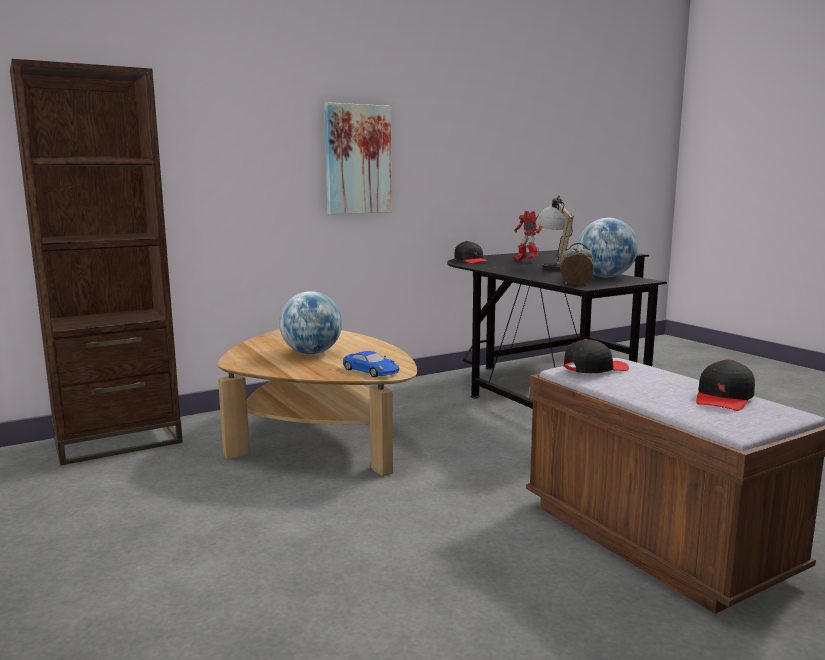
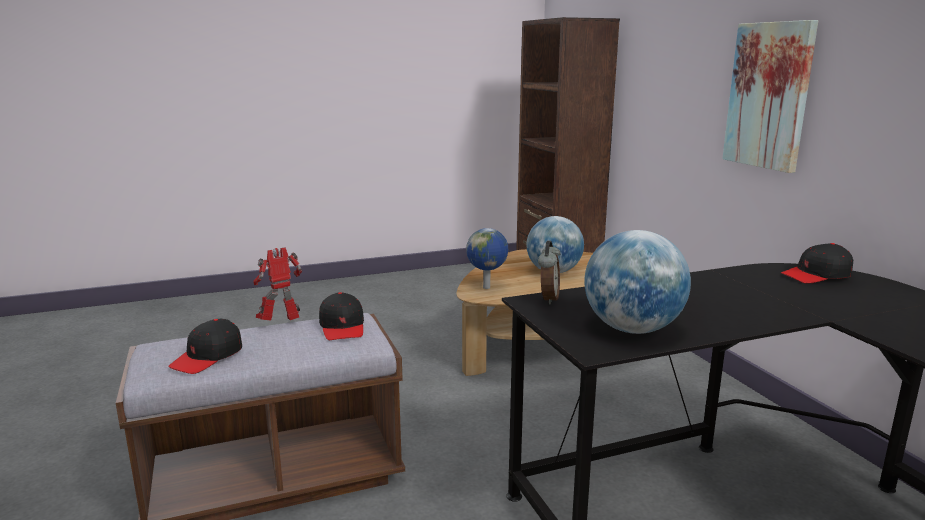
camera: 100 degrees right, 5 degrees up
blue toy car [343,351,399,377] -> globe [466,228,508,289]
toy robot [514,211,543,261] -> toy robot moved to [253,247,302,321]
table lamp [536,196,574,272] -> none
black cap [696,359,755,411] -> black cap turned 105 degrees counterclockwise [168,319,242,374]

